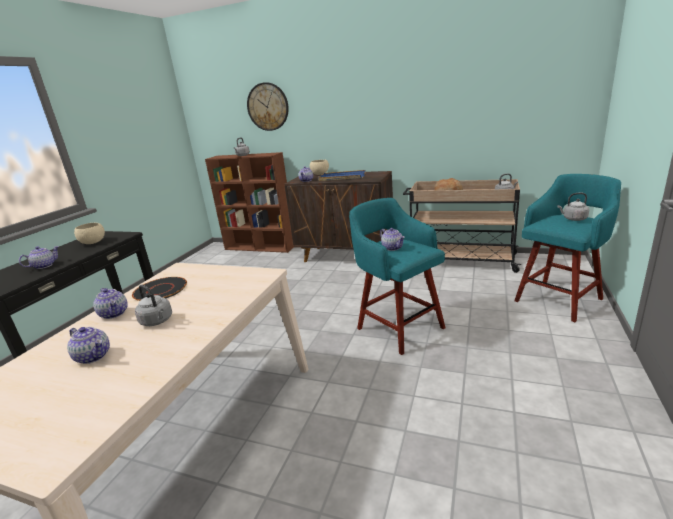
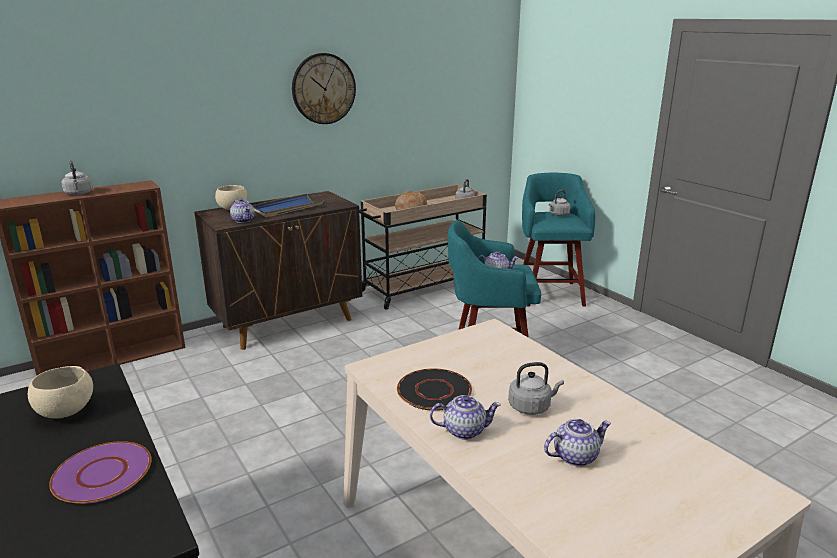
camera: 55 degrees left, 0 degrees up
teapot [19,246,59,269] -> purple plate [49,441,152,504]
wall clock [247,82,289,131] -> wall clock moved to [292,53,356,124]

